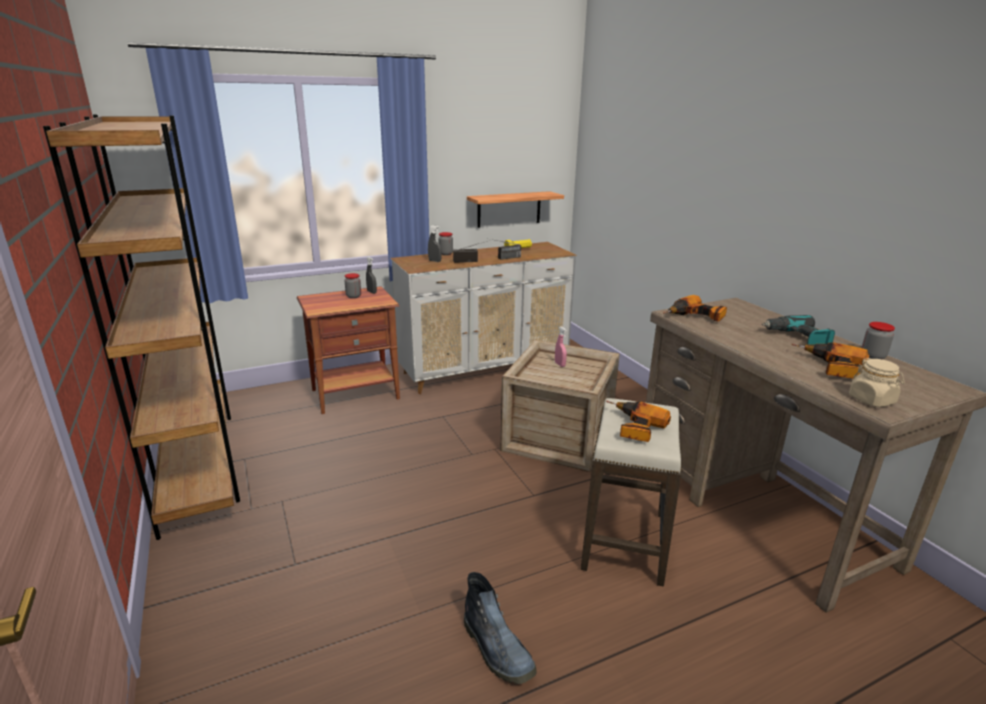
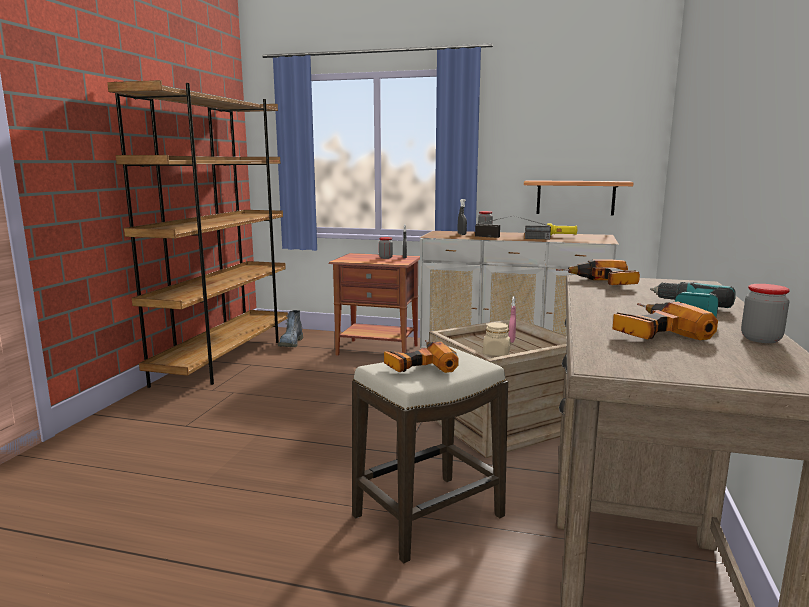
camera: 40 degrees right, 10 degrees down
boot [464,572,536,684] -> boot moved to [278,310,303,347]
beige jar [849,358,905,407] -> beige jar moved to [483,322,511,356]

